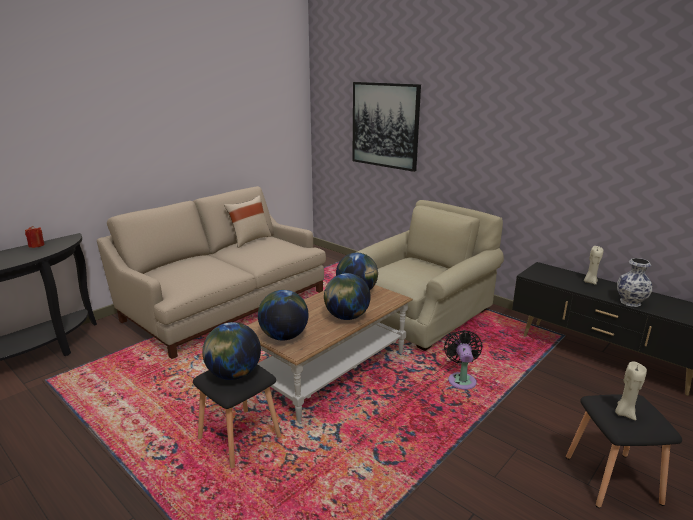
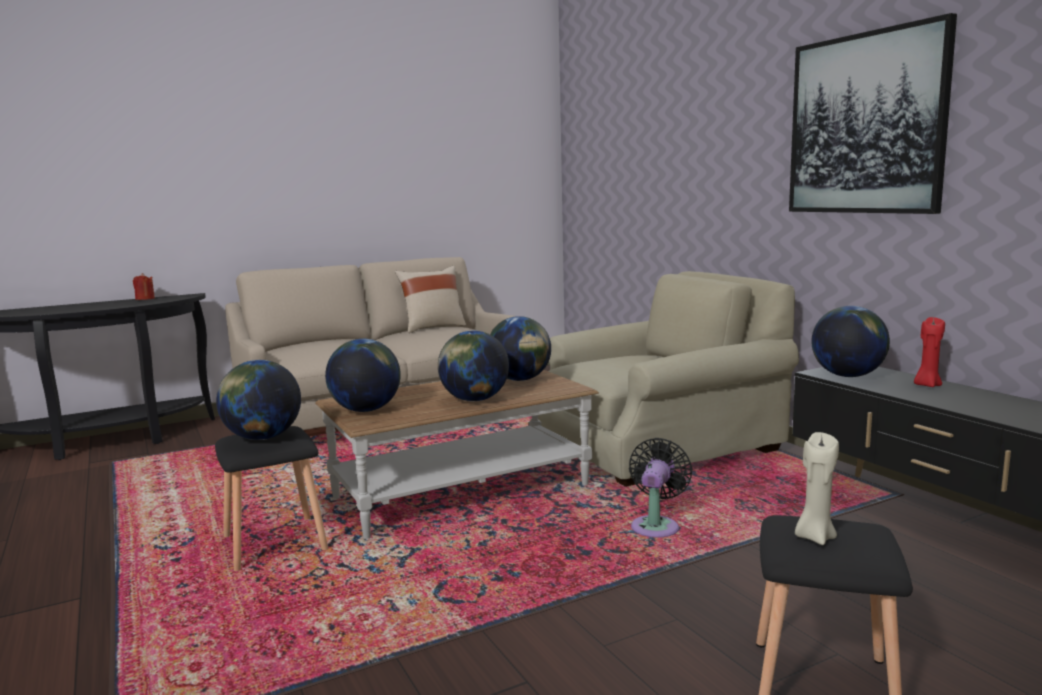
camera: 20 degrees right, 10 degrees down
picture [352,82,421,172] -> picture moved to [789,13,957,214]
beige candle [584,246,604,284] -> red candle [914,317,945,387]
vase [617,258,652,307] -> none
none -> globe [811,306,890,377]

